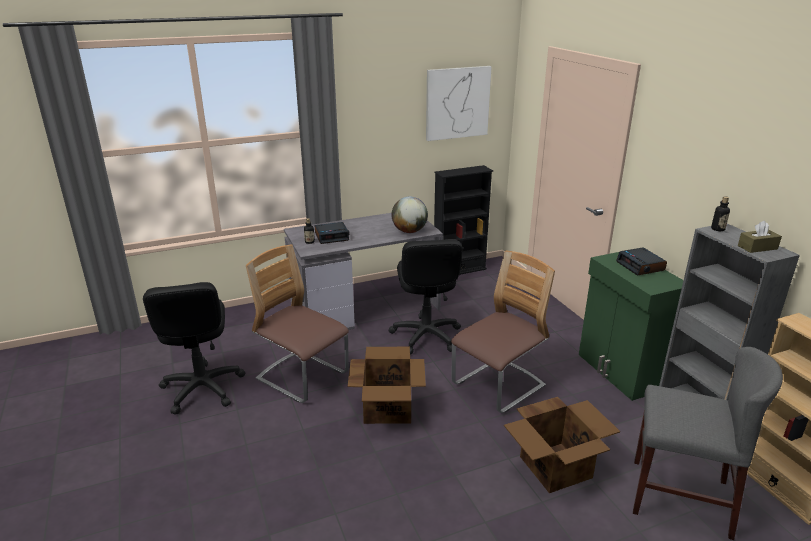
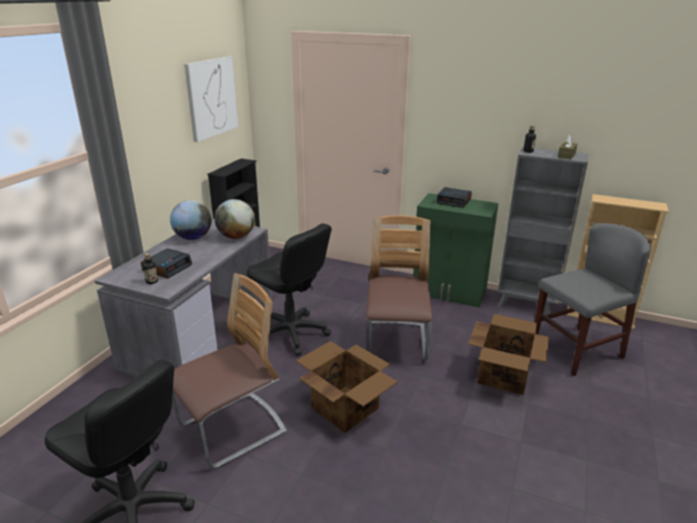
camera: 45 degrees left, 0 degrees up
chair [246,244,349,403] -> chair turned 150 degrees clockwise [172,273,287,469]
none -> globe [170,200,212,240]

